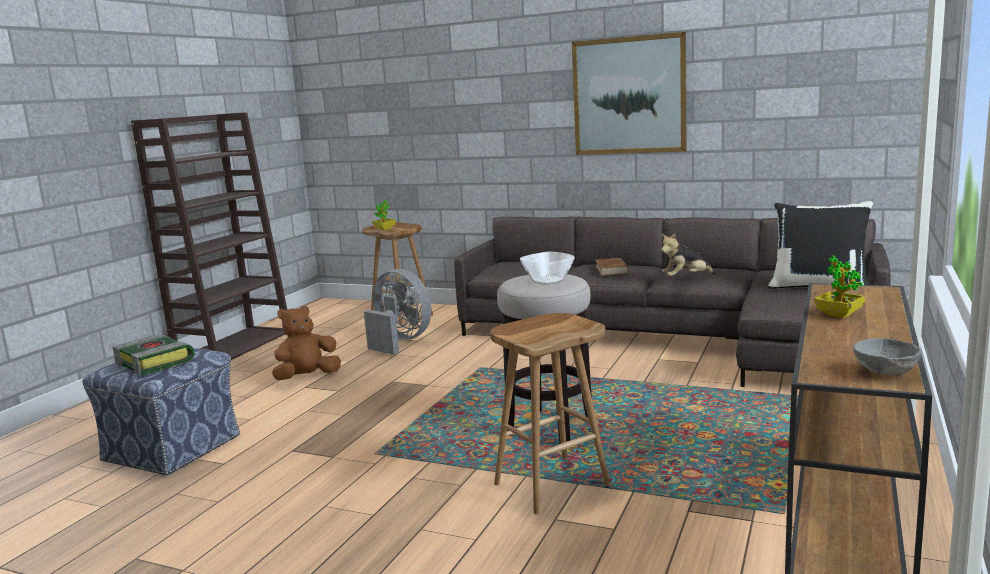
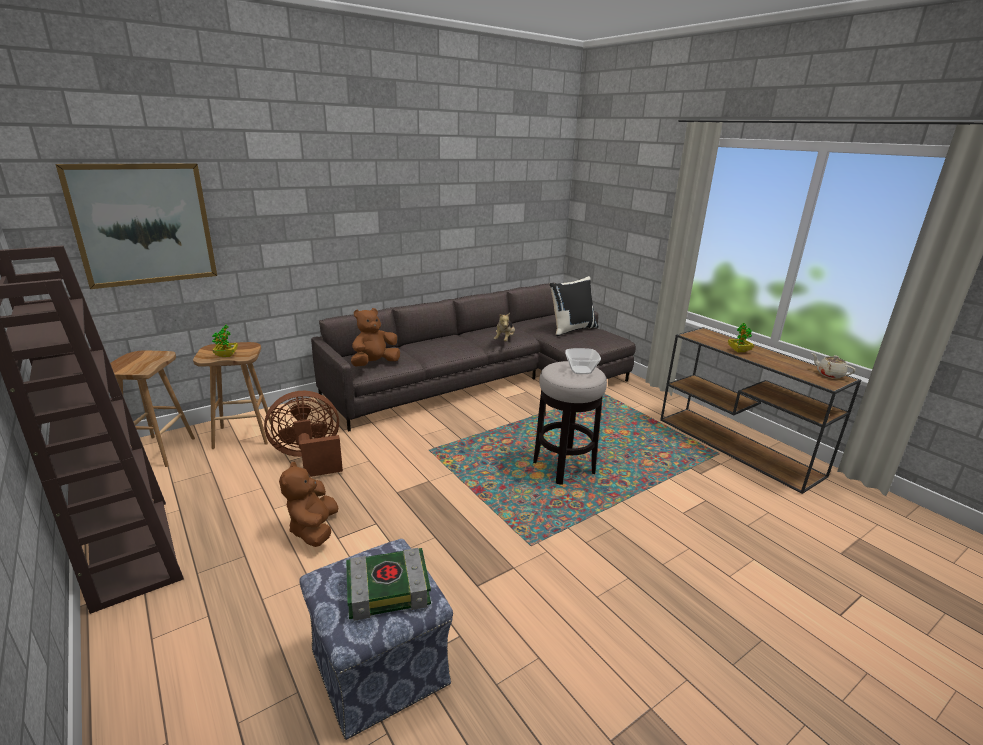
camera: 60 degrees left, 10 degrees up
grey fan [364,269,431,355] -> brown fan [264,391,343,477]
brown stool [490,313,610,515] -> brown stool moved to [110,350,195,467]
picture [572,32,686,155] -> picture moved to [55,163,217,289]
brown book [595,258,628,276] -> none
grey bowl [853,338,922,375] -> beige teapot [812,353,856,378]
none -> brown plush toy [351,308,400,366]

